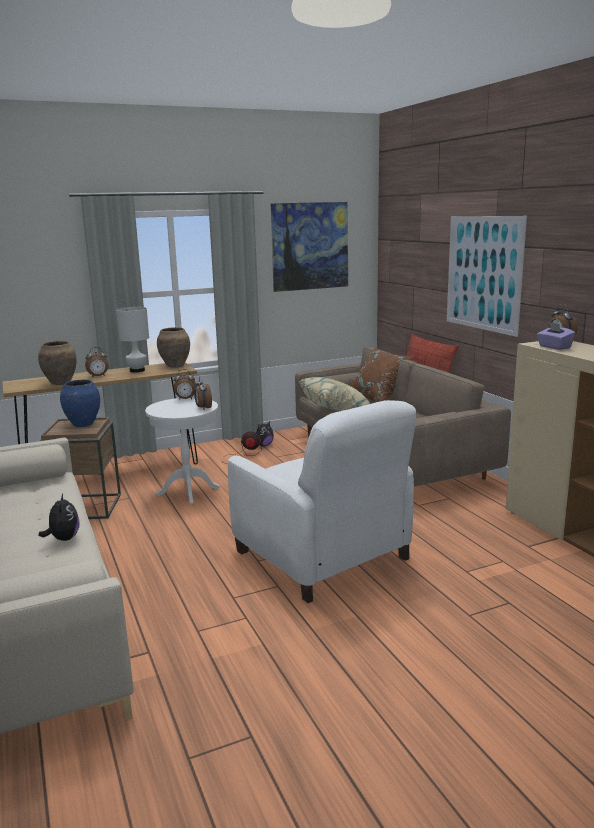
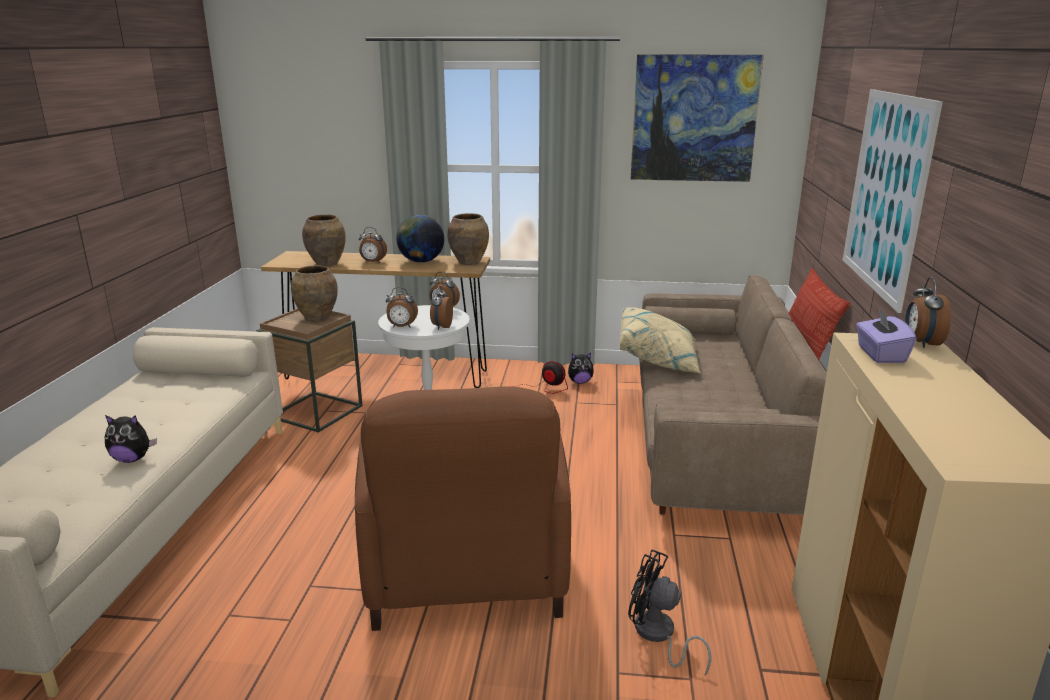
camera: 30 degrees right, 5 degrees up
plush toy [39,494,80,541] -> plush toy turned 75 degrees clockwise [105,415,157,463]
blue vase [60,380,100,427] -> brown vase [291,265,338,322]
white table lamp [116,307,149,373] -> globe [396,215,444,263]
white armchair [228,400,416,603] -> brown armchair [355,386,571,631]
brown pillow [350,347,414,402] -> none
none -> alarm clock [386,287,418,327]
none -> black fan [628,550,712,675]

